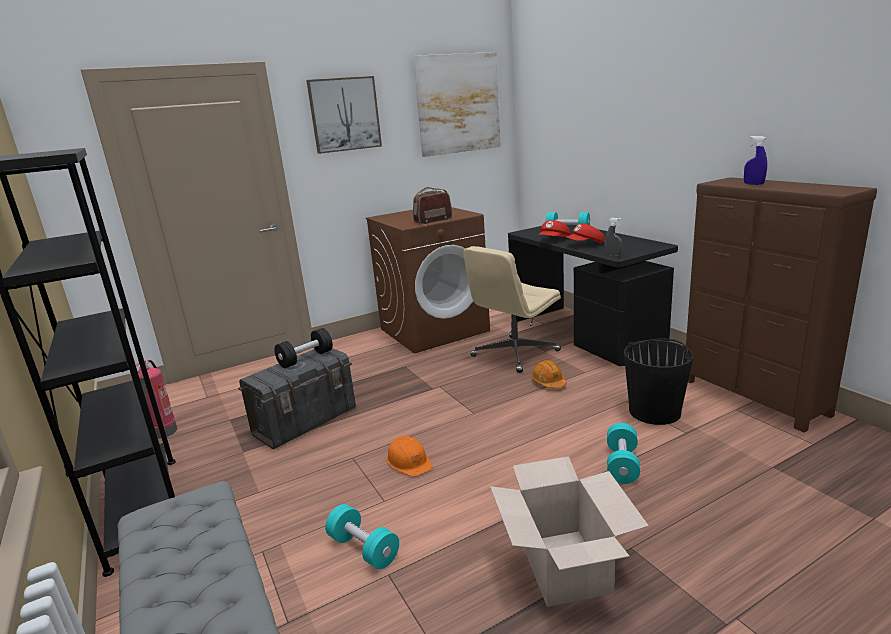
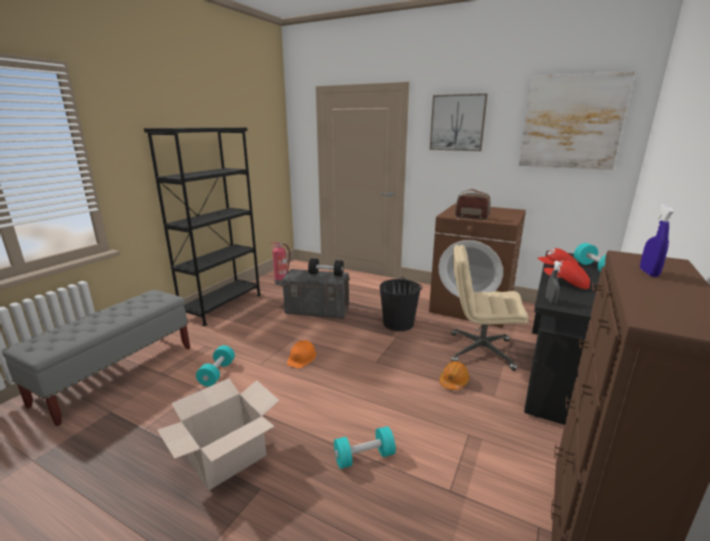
camera: 55 degrees right, 0 degrees up
black bucket [624,338,694,425] -> black bucket moved to [380,277,423,331]

